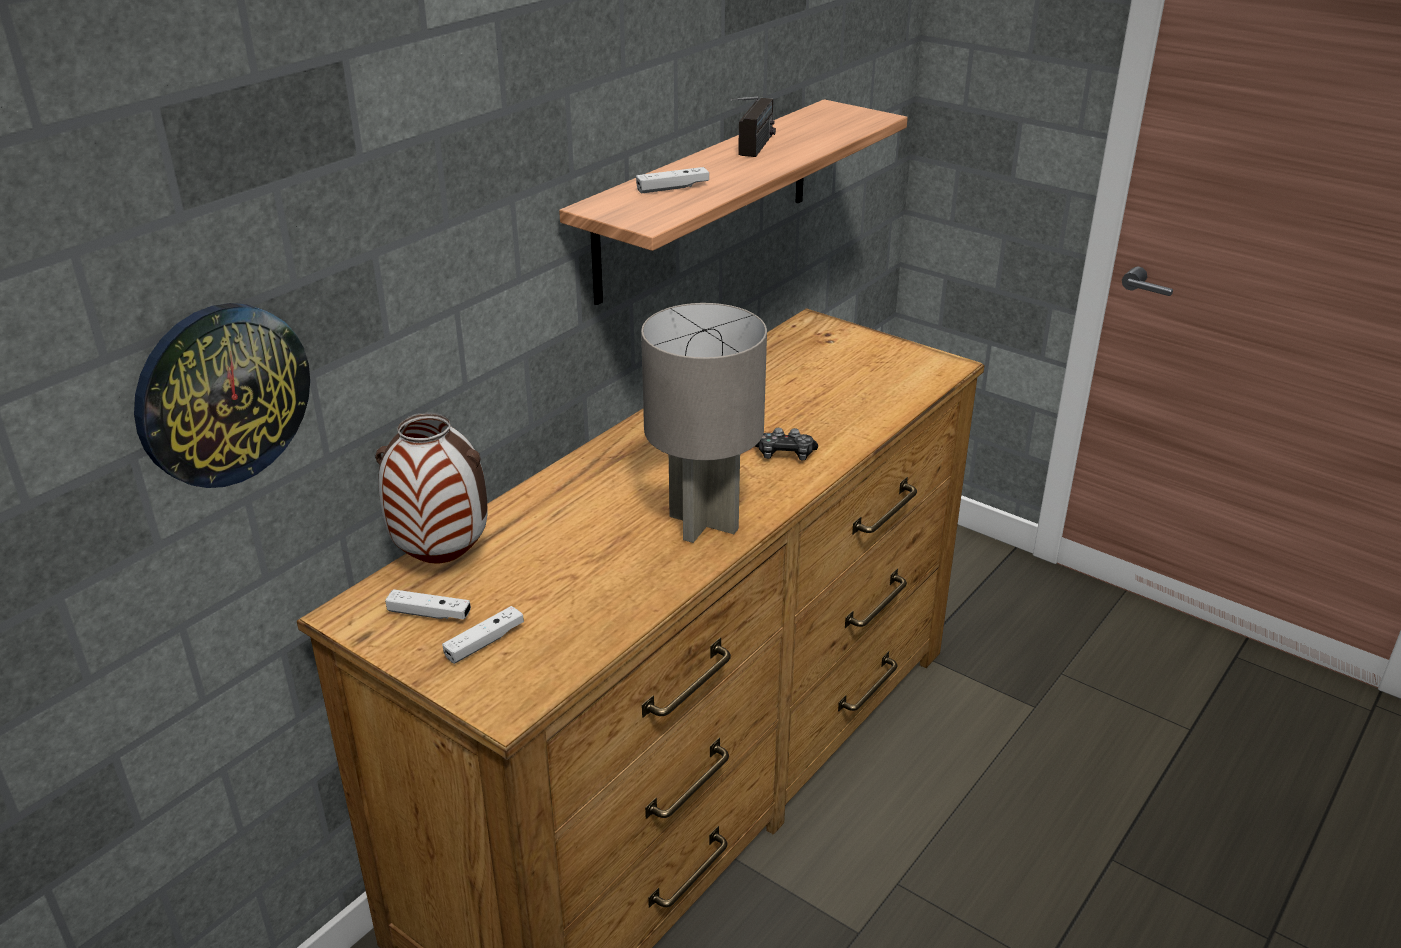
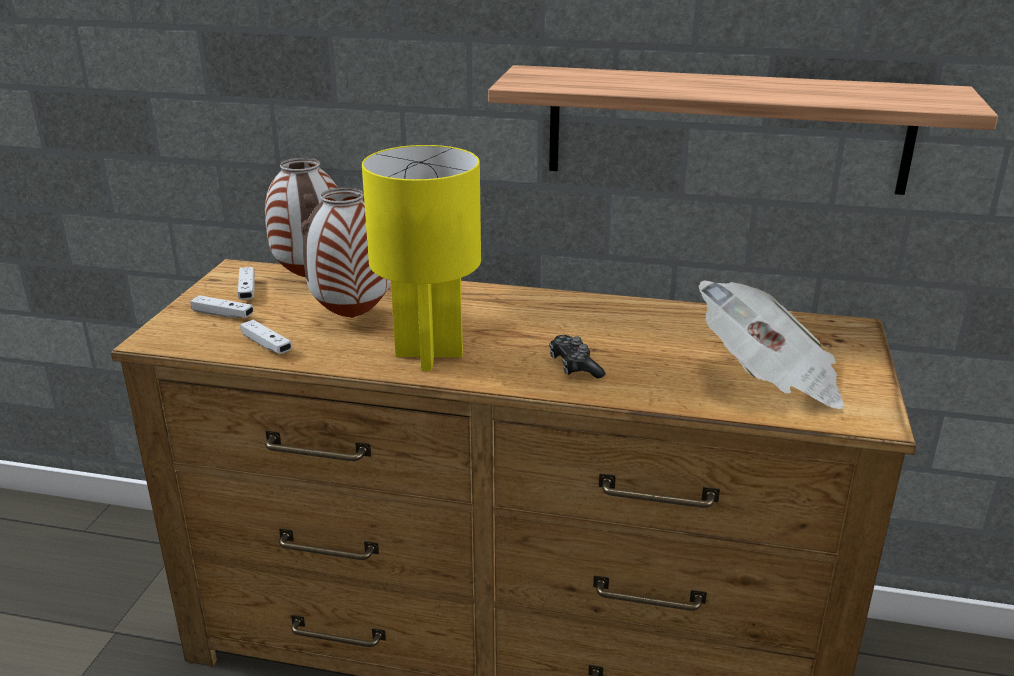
camera: 65 degrees right, 5 degrees down
wall clock [134,303,310,488] -> none
white game controller [636,167,709,193] -> white game controller moved to [240,320,292,354]
grey table lamp [641,303,767,543] -> yellow table lamp [362,145,481,371]
radio [730,96,776,157] -> none
none -> vase [301,187,390,318]
none -> newspaper [699,280,844,409]

